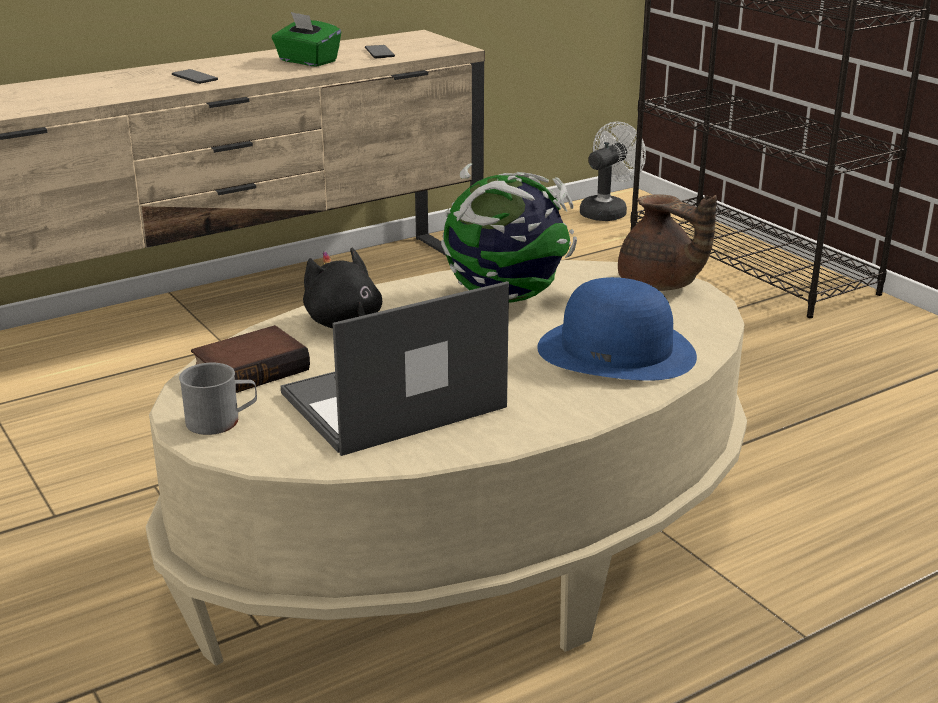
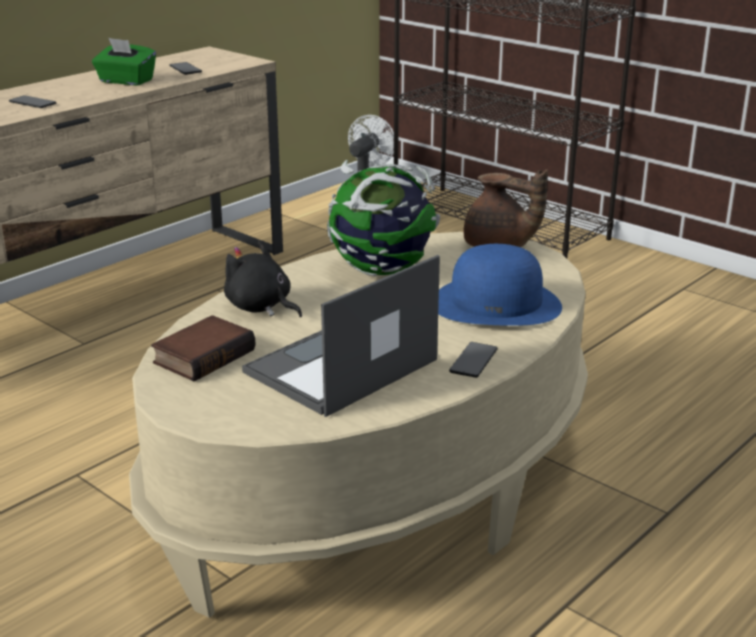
camera: 15 degrees left, 0 degrees up
grey mug [179,363,257,435] -> none
none -> phone [449,342,498,378]

